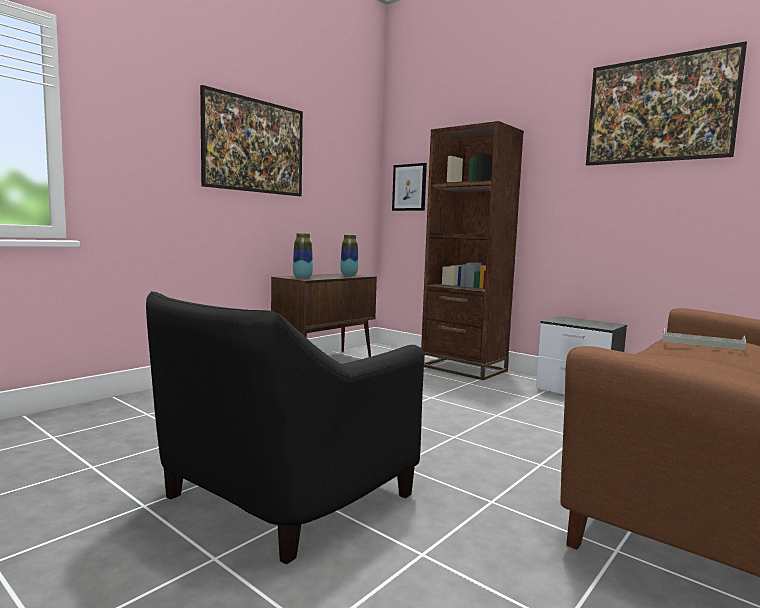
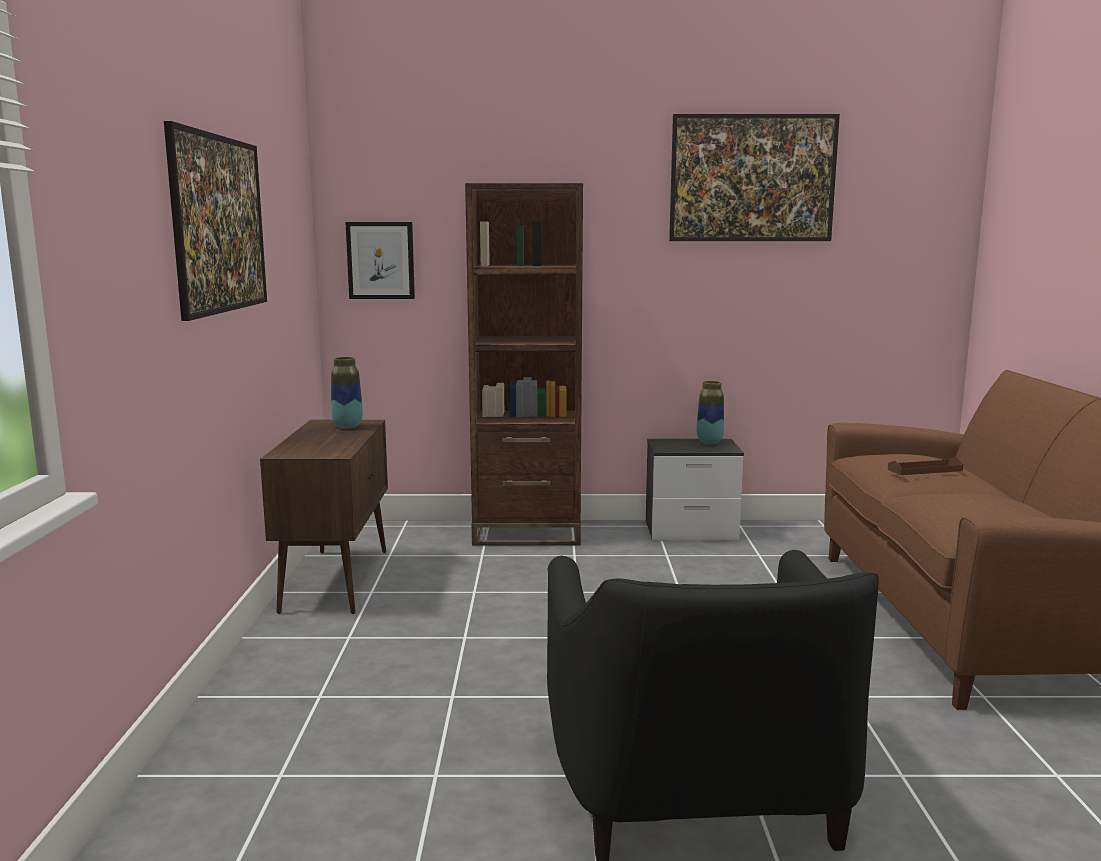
camera: 40 degrees left, 5 degrees up
vase [293,233,313,279] -> vase moved to [697,381,724,444]
grey tray [663,328,746,350] -> brown tray [888,457,963,475]

